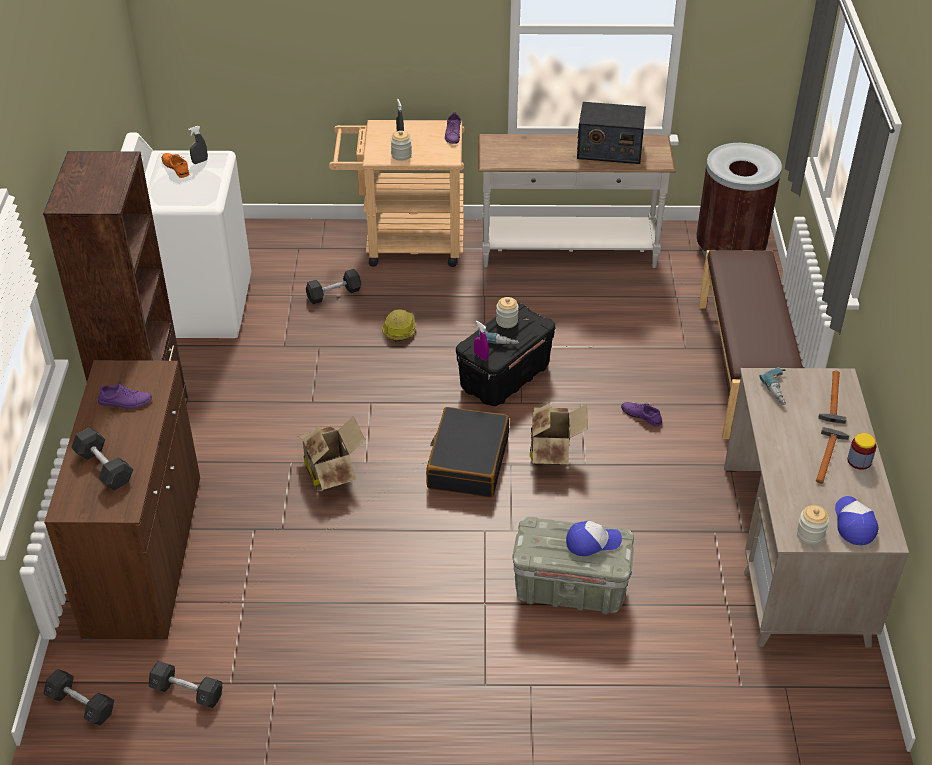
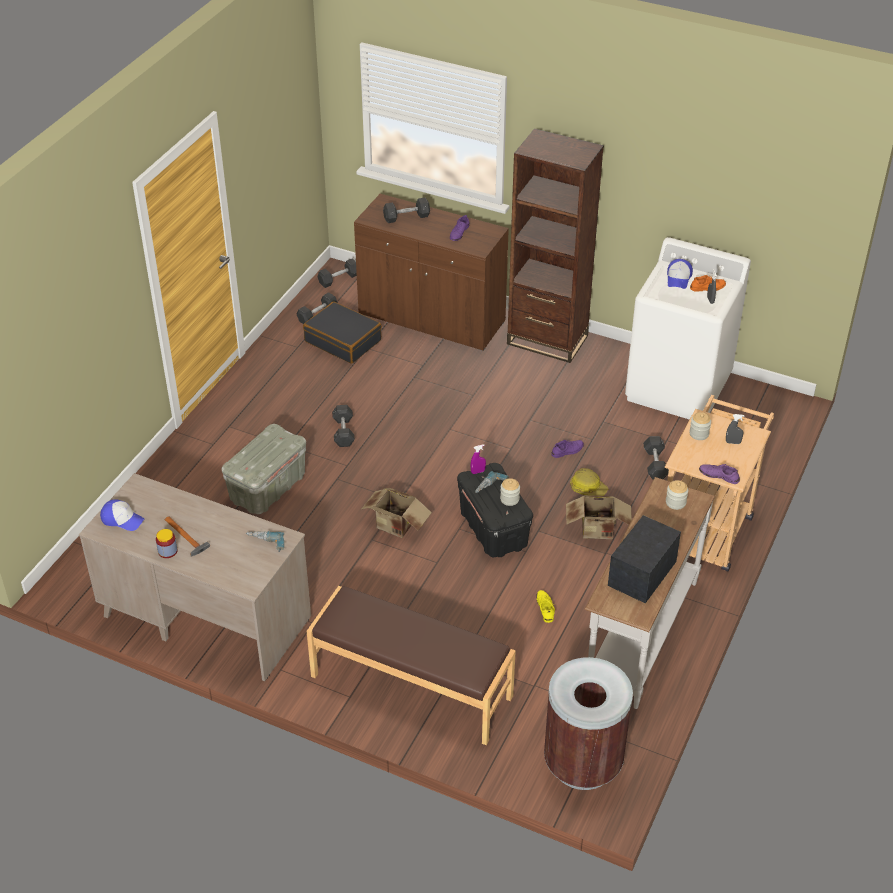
camera: 115 degrees right, 0 degrees up
cardboard box [298,416,365,491] -> cardboard box moved to [566,495,632,539]
black suitcase [426,407,509,498] -> black suitcase moved to [303,301,382,364]
cap [566,520,622,556] -> cap moved to [667,259,693,289]
purple shoe [621,402,662,427] -> purple shoe moved to [551,440,584,458]
jar [797,505,829,545] -> jar moved to [666,480,688,510]
hammer [818,371,847,424] -> none
none -> grey dumbbell [332,405,355,447]
none -> yellow shoe [536,590,555,623]

